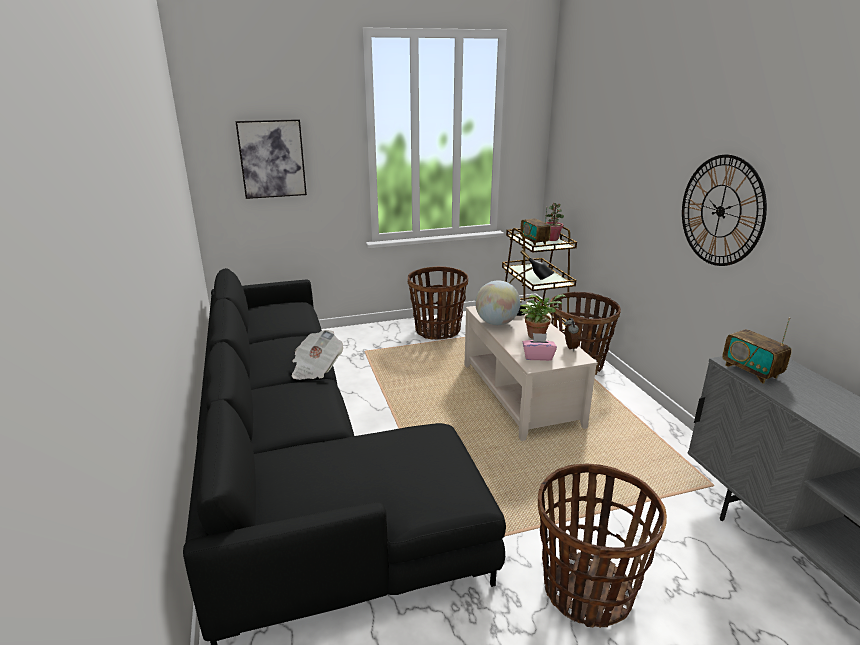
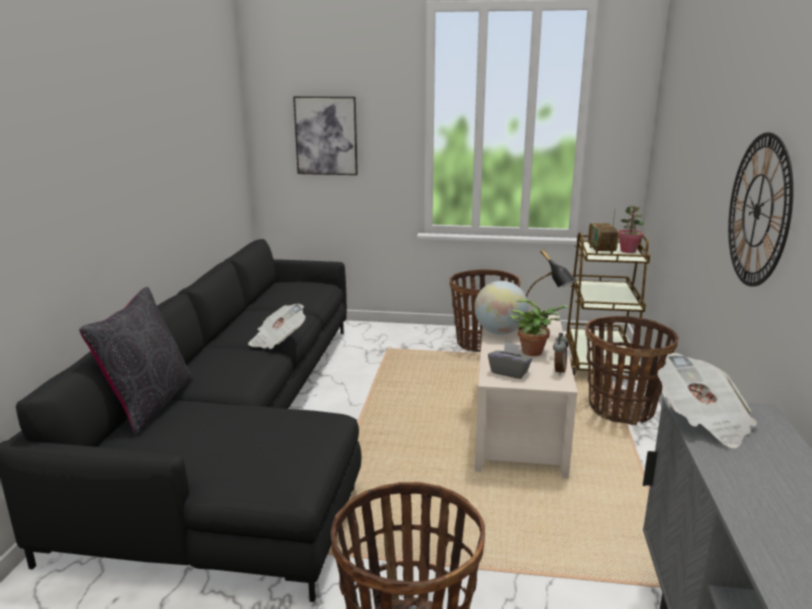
camera: 25 degrees right, 5 degrees down
pink tissue box [523,333,557,361] -> grey tissue box [488,342,532,379]
radio [723,318,792,384] -> newspaper [658,353,757,449]
none -> black pillow [79,287,193,436]

